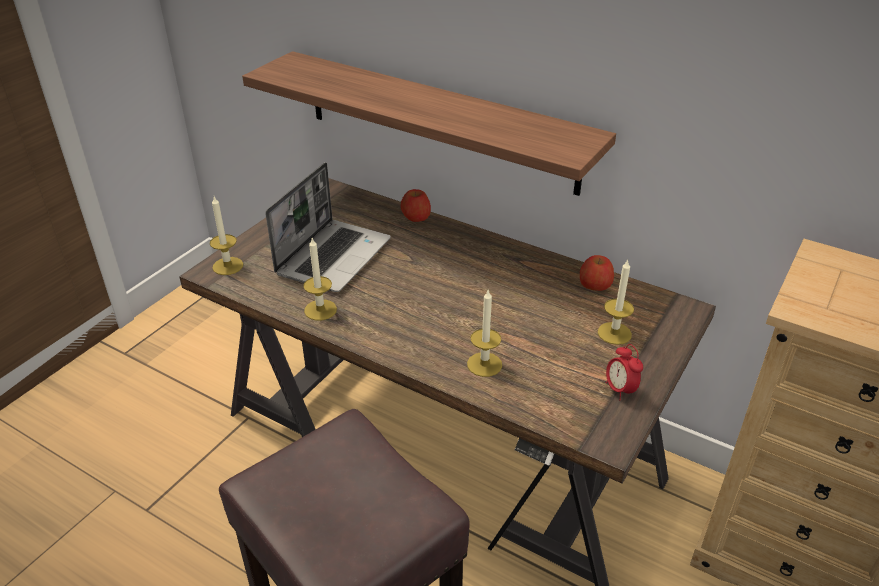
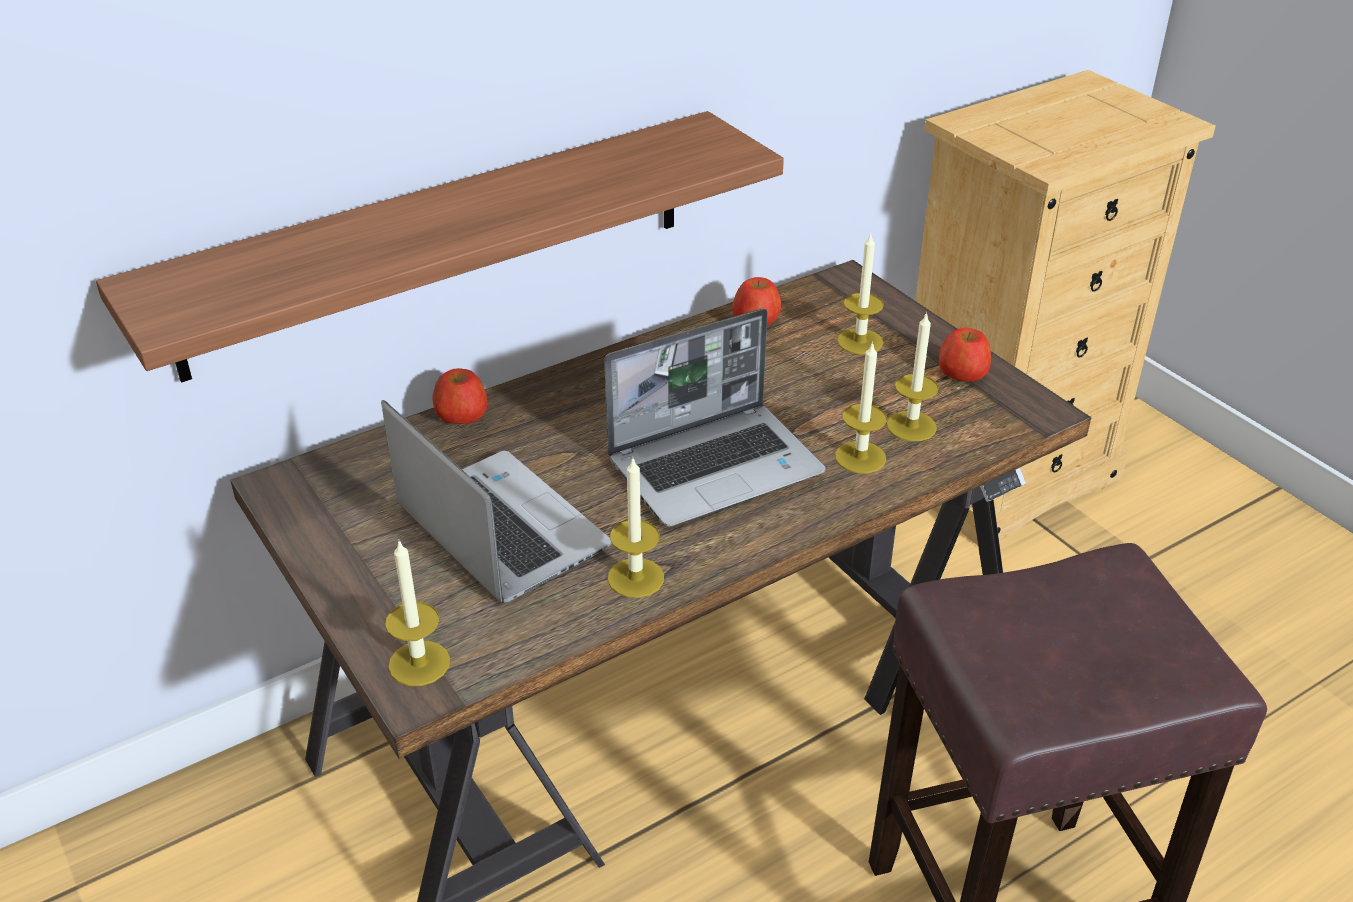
camera: 65 degrees left, 0 degrees up
alarm clock [605,344,643,401] -> apple [939,327,991,382]
none -> laptop [604,308,826,527]
none -> candle [887,312,939,441]

